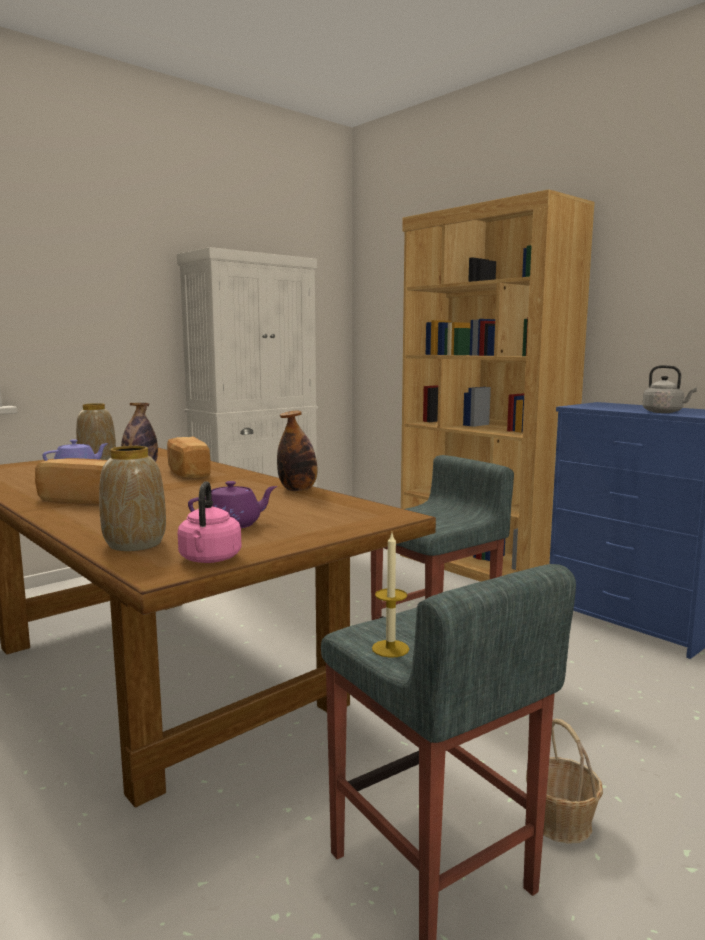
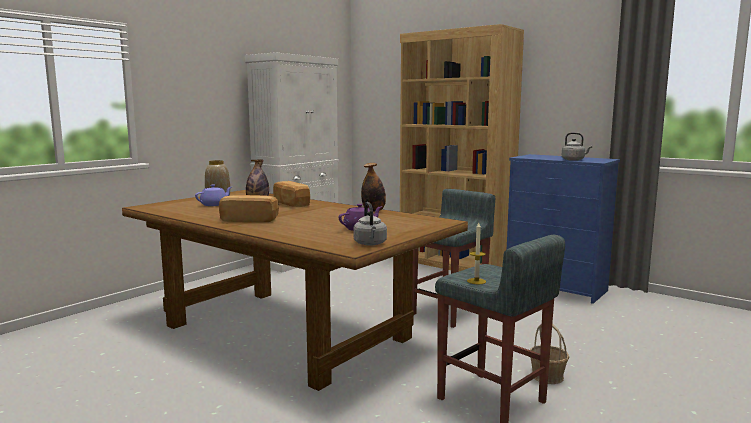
camera: 10 degrees left, 0 degrees up
vase [99,446,166,551] -> none
pink kettle [178,481,242,563] -> grey kettle [353,202,387,246]

